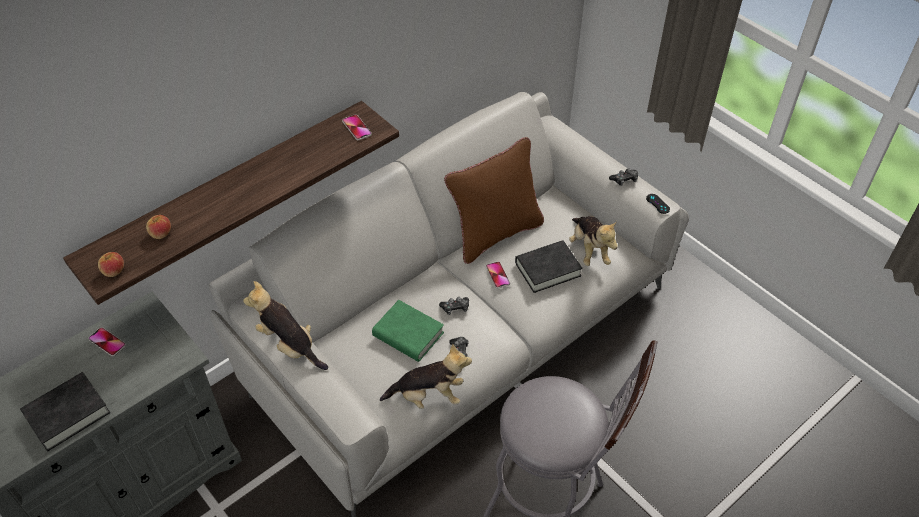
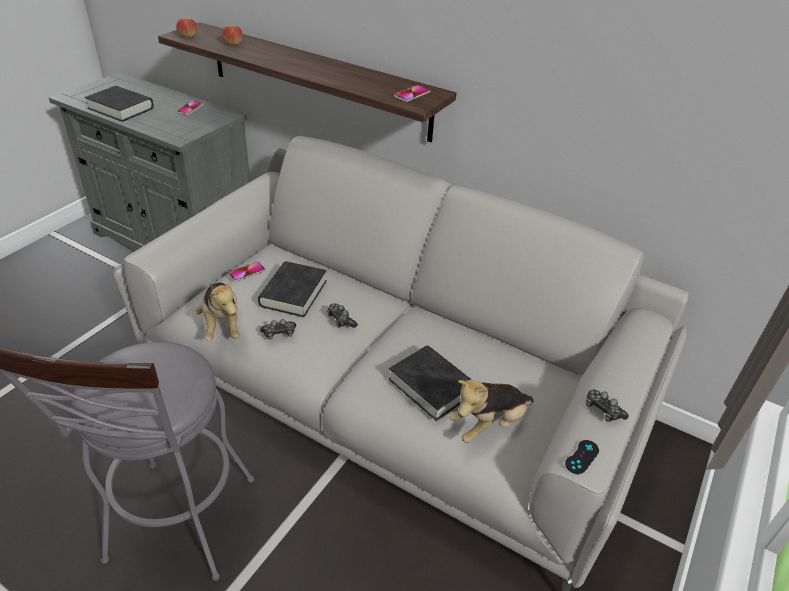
camera: 70 degrees right, 10 degrees down
plush toy [243,281,328,370] -> none
green book [372,300,444,362] -> black book [258,261,327,317]
brown pillow [444,137,544,264] -> none
phone [486,262,510,289] -> phone moved to [228,262,265,282]

